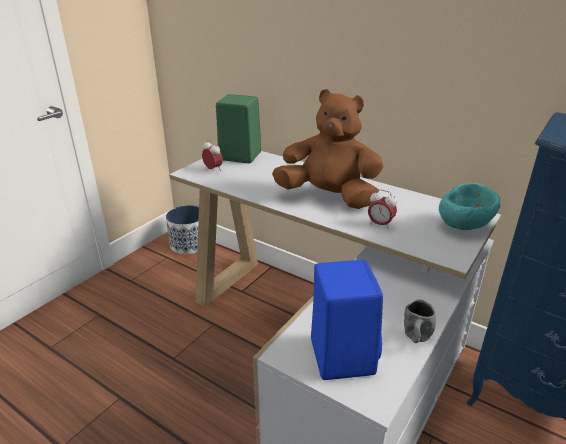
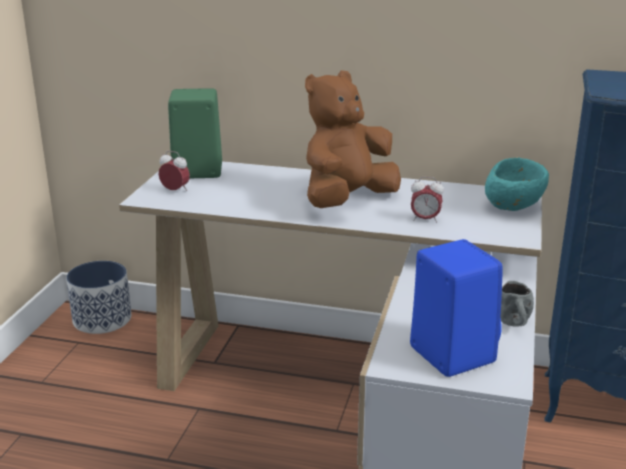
camera: 20 degrees left, 5 degrees down
brown plush toy [272,89,383,209] -> brown plush toy turned 45 degrees counterclockwise [305,70,401,208]

